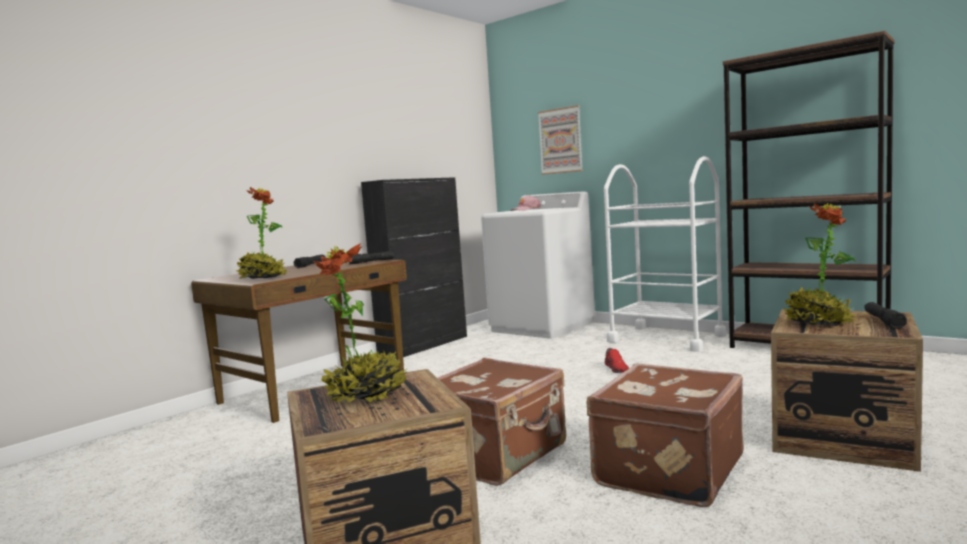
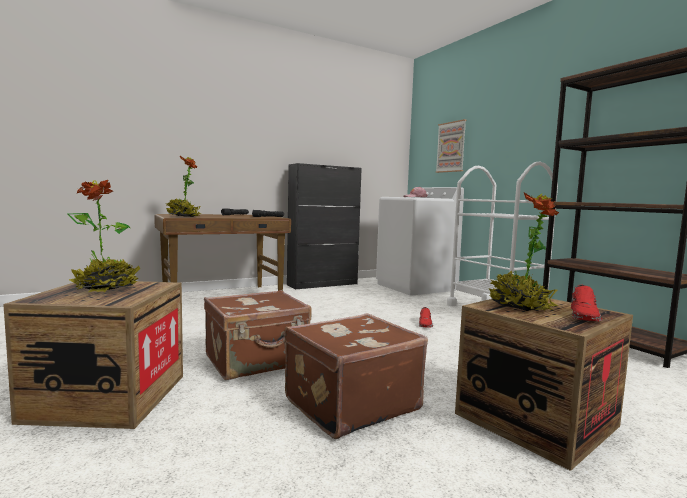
camera: 20 degrees right, 0 degrees up
black flashlight [864,302,907,329] -> red shoe [571,285,602,321]

